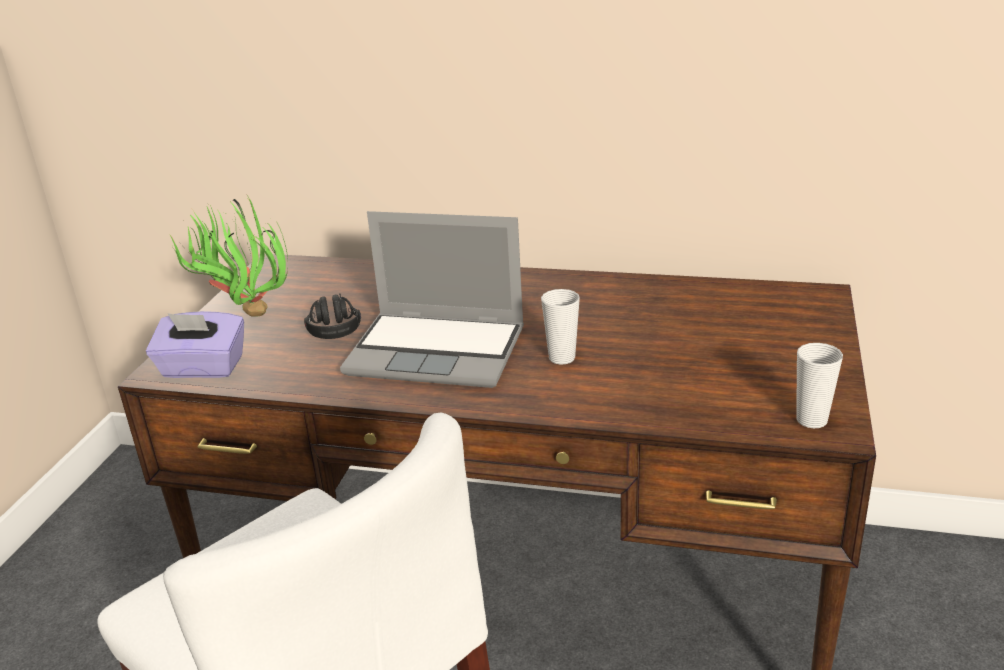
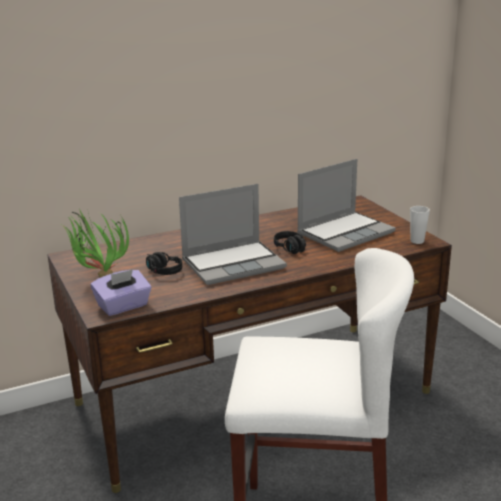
camera: 40 degrees left, 5 degrees down
cup [541,289,580,365] -> black headphones [274,231,306,254]
none -> laptop [297,159,396,252]

